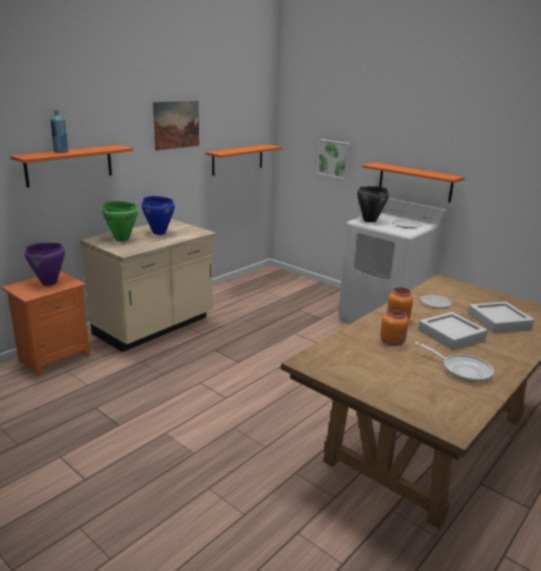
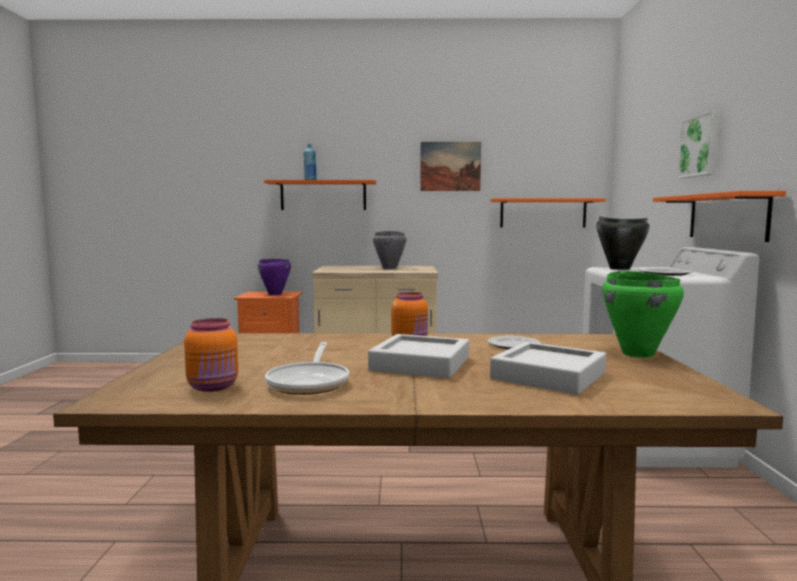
camera: 50 degrees right, 15 degrees down
green cooking pot [102,201,138,242] -> green cooking pot moved to [602,271,684,358]
blue cooking pot [141,196,175,235] -> grey cooking pot [373,231,406,269]
picture [317,139,350,179] -> picture moved to [677,110,720,178]
orange jar [380,308,409,346] -> orange jar moved to [184,318,238,392]

